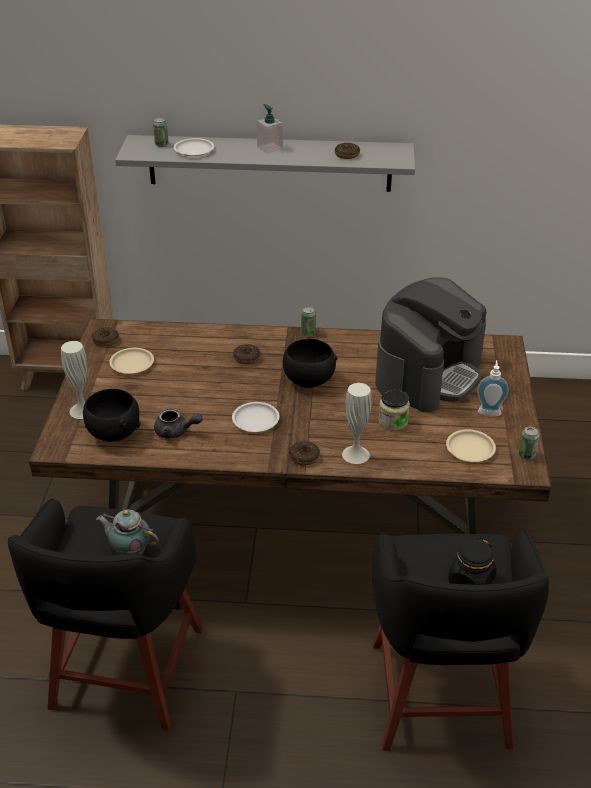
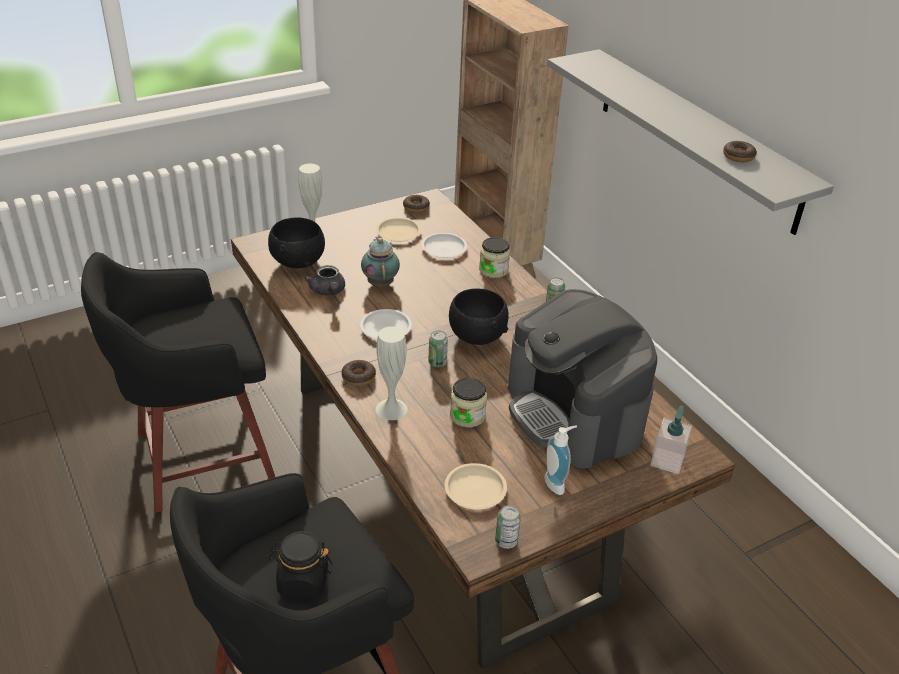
camera: 55 degrees right, 0 degrees up
teapot [96,509,159,555] -> teapot moved to [361,237,400,287]
can [153,118,169,147] -> can moved to [428,331,448,367]
white plate [174,138,214,156] -> white plate moved to [421,233,467,258]
donut [233,344,260,364] -> none
soap dispenser [256,104,283,154] -> soap dispenser moved to [651,405,692,474]
coffee machine [375,277,486,412] -> coffee machine turned 60 degrees clockwise [508,289,657,468]
none -> jar [479,237,510,278]

